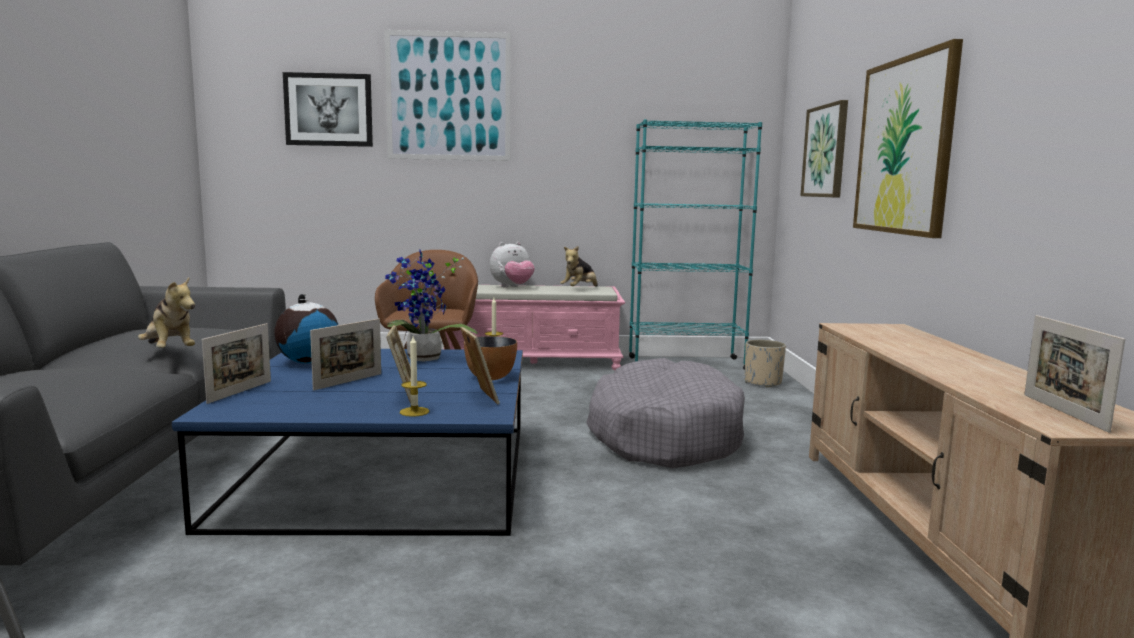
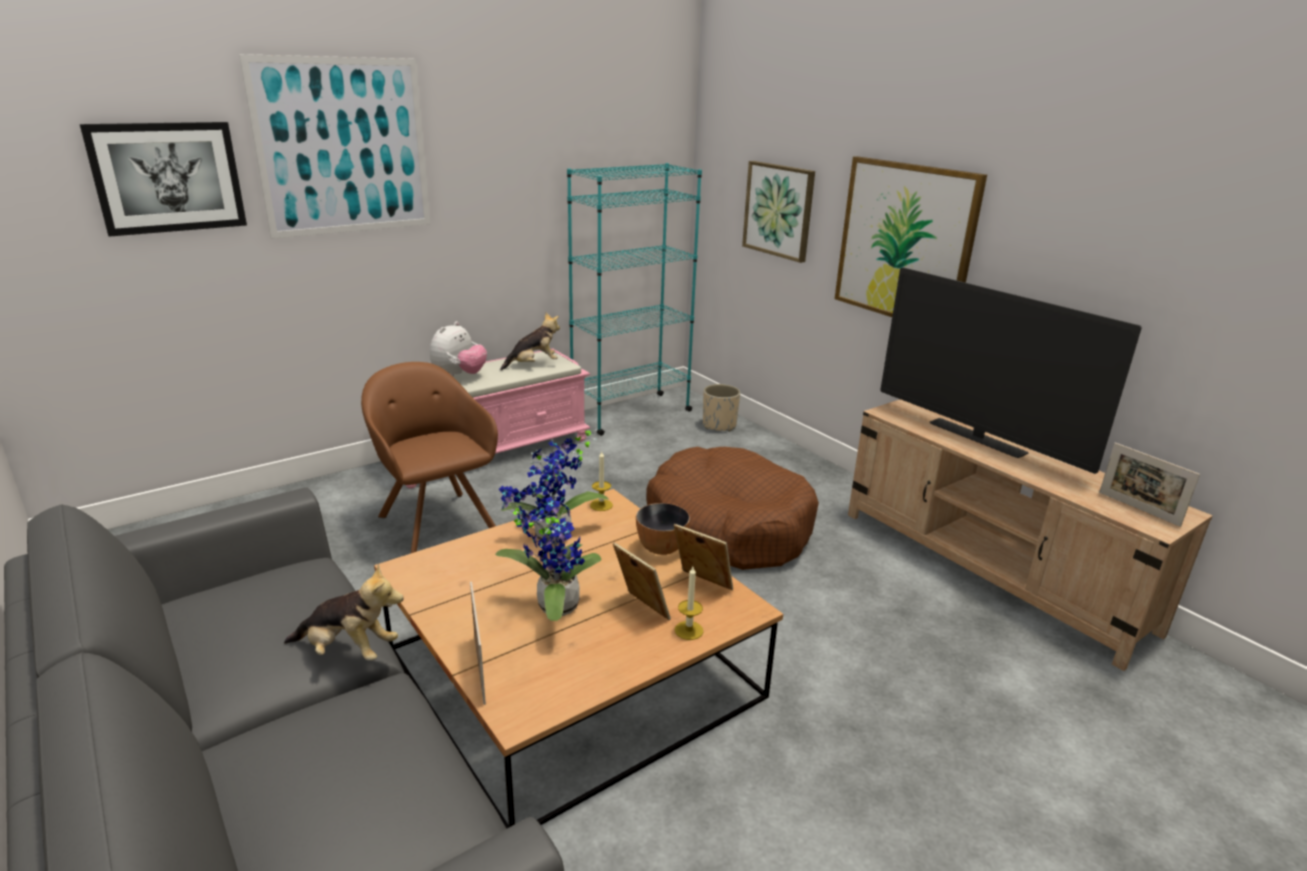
camera: 35 degrees left, 15 degrees up
blue coffee table [172,349,523,536] -> brown coffee table [374,489,783,829]
globe [274,294,338,364] -> none
picture frame [310,319,381,390] -> potted plant [495,486,601,621]
plush toy [560,246,598,287] -> plush toy turned 120 degrees counterclockwise [500,312,560,370]
grey dog bed [586,358,745,468] -> brown dog bed [646,447,819,570]
none -> television [880,267,1142,474]

